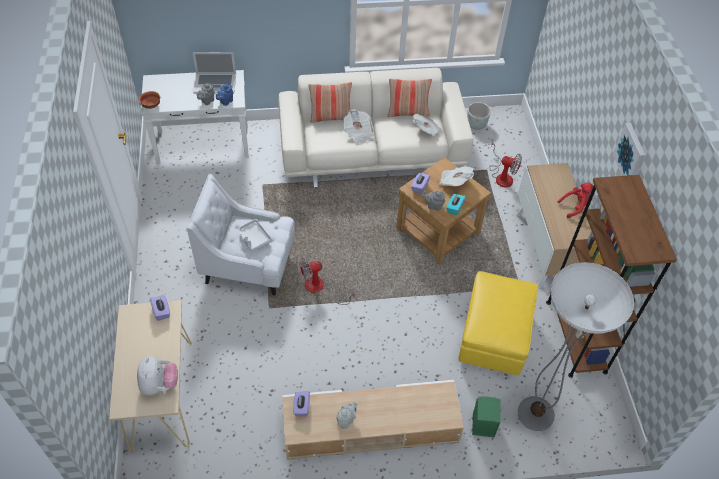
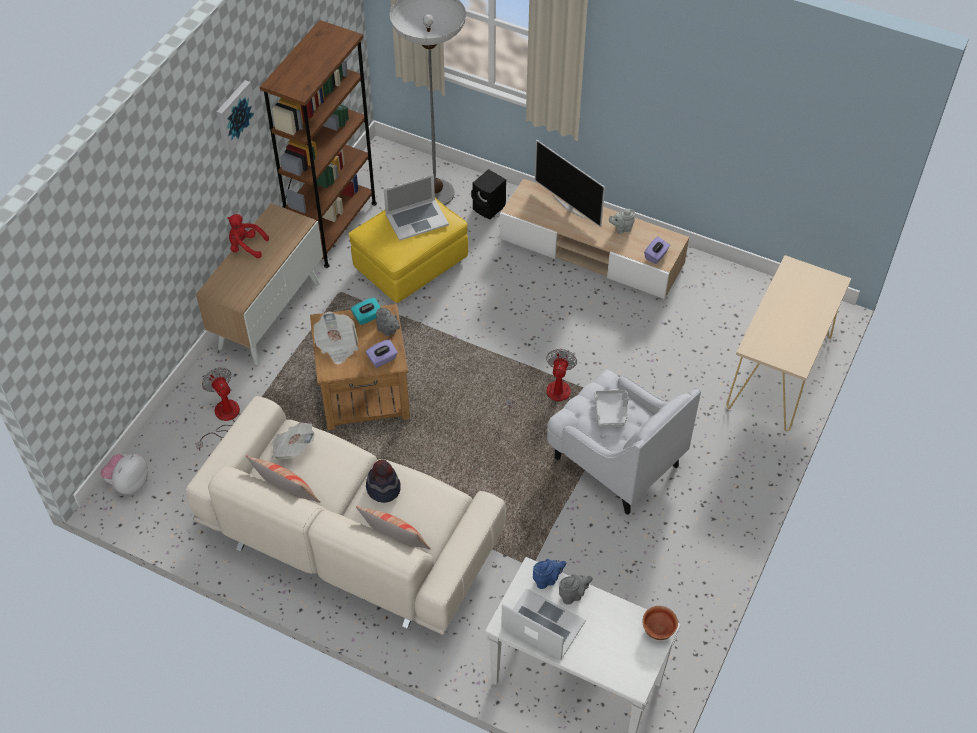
camera: 145 degrees left, 0 degrees up
plush toy [137,356,178,395] -> plush toy moved to [101,454,148,494]
purple tissue box [150,296,170,321] -> none
fan [299,258,355,305] -> fan turned 90 degrees counterclockwise [506,349,577,411]
newspaper [344,109,374,145] -> hat [366,459,401,503]
grey planter [467,102,491,130] -> none
green speaker [472,396,501,437] -> black speaker [471,169,506,219]
none -> laptop [384,174,449,241]
none -> television [535,140,605,227]

